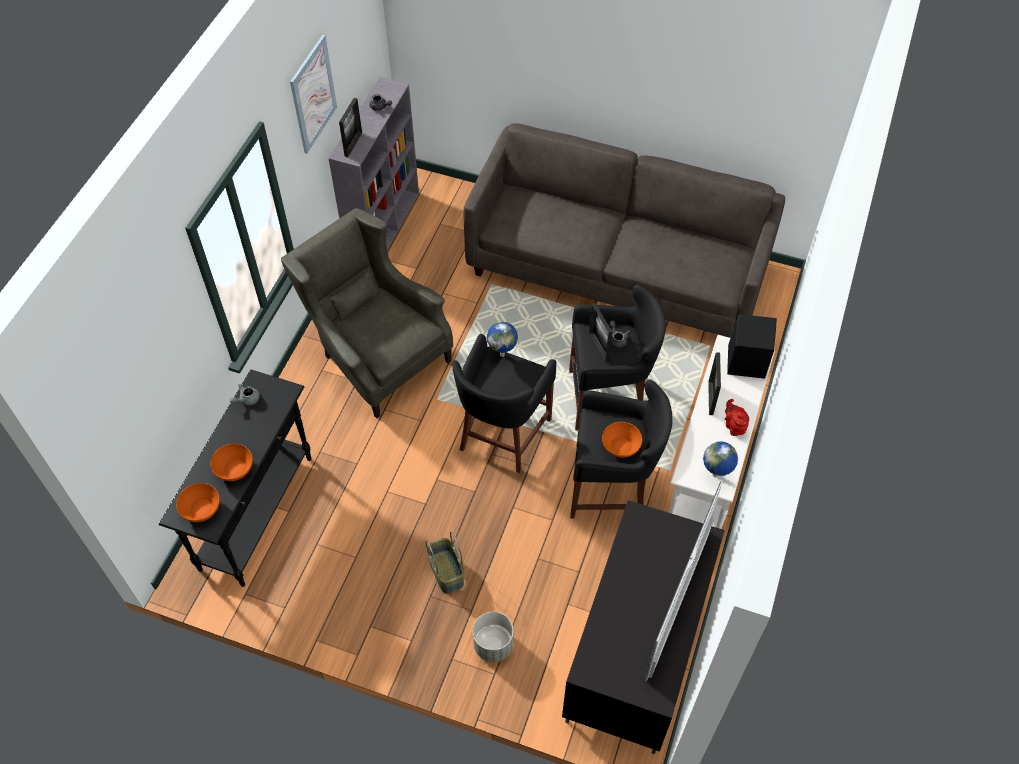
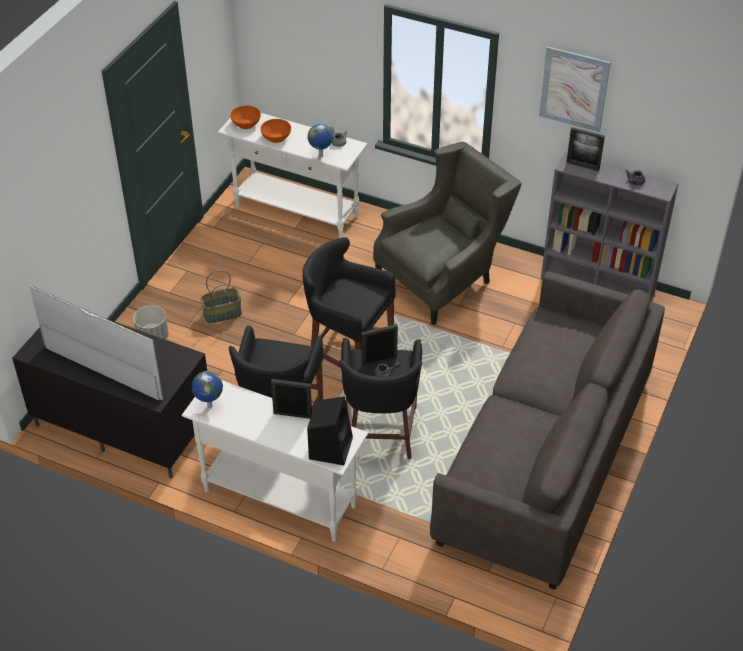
camera: 95 degrees right, 10 degrees down
black console table [159,369,312,587] -> white console table [218,113,367,238]
globe [487,322,518,357] -> globe moved to [308,124,333,158]
orange bowl [602,422,642,458] -> none
red teapot [725,399,749,436] -> none

